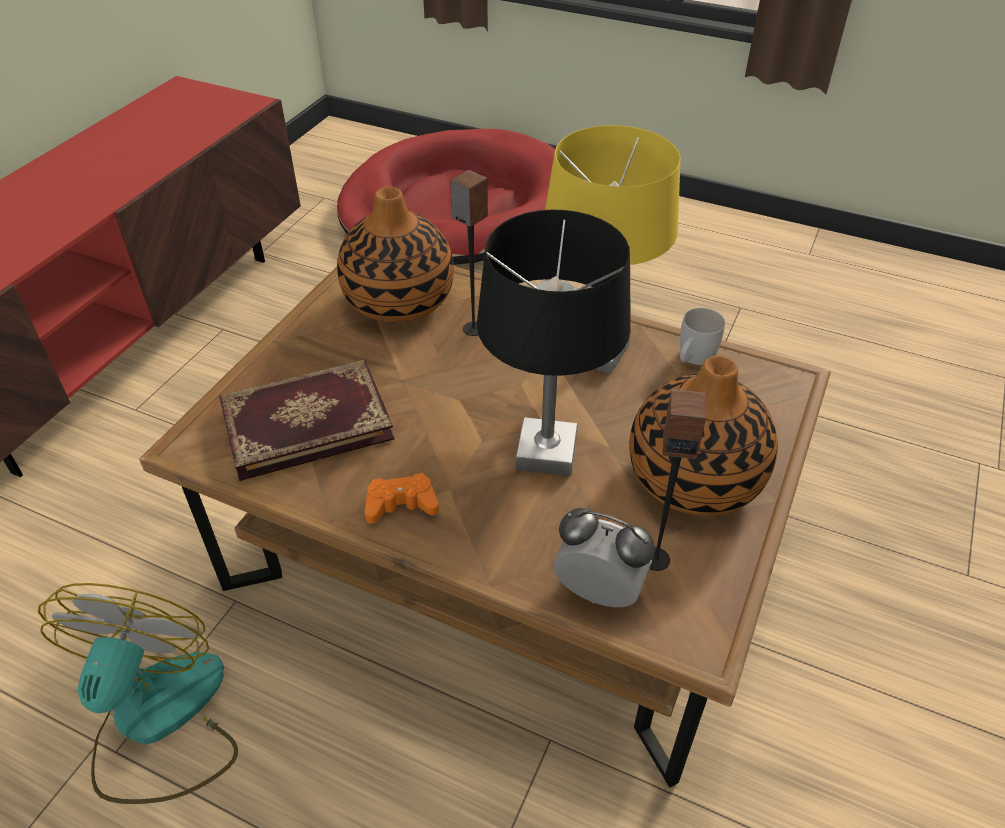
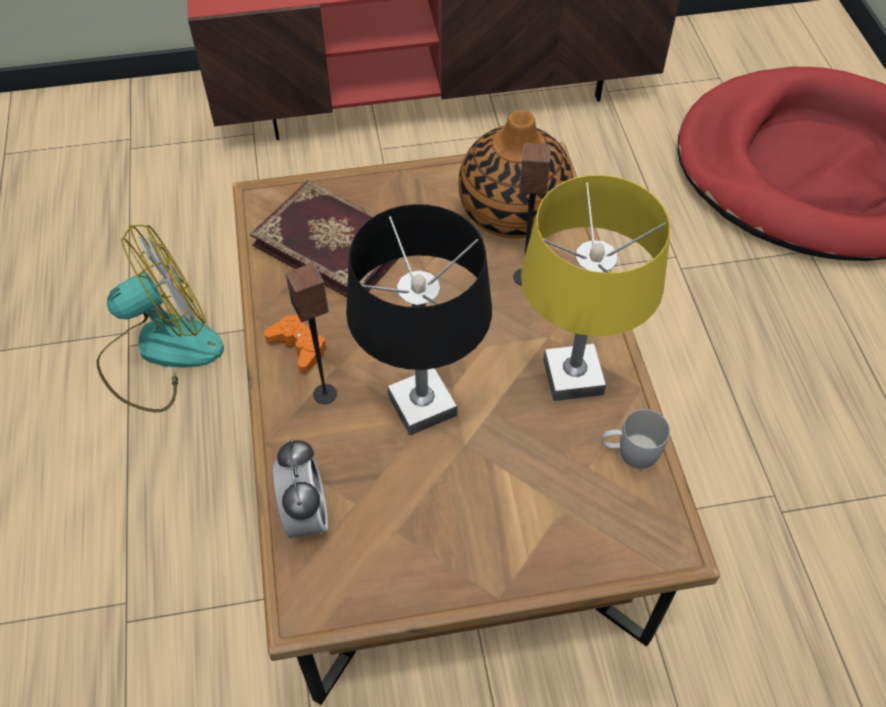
camera: 55 degrees right, 10 degrees up
vase [629,356,778,516] -> none
speaker [649,389,706,571] -> speaker moved to [285,263,337,404]

